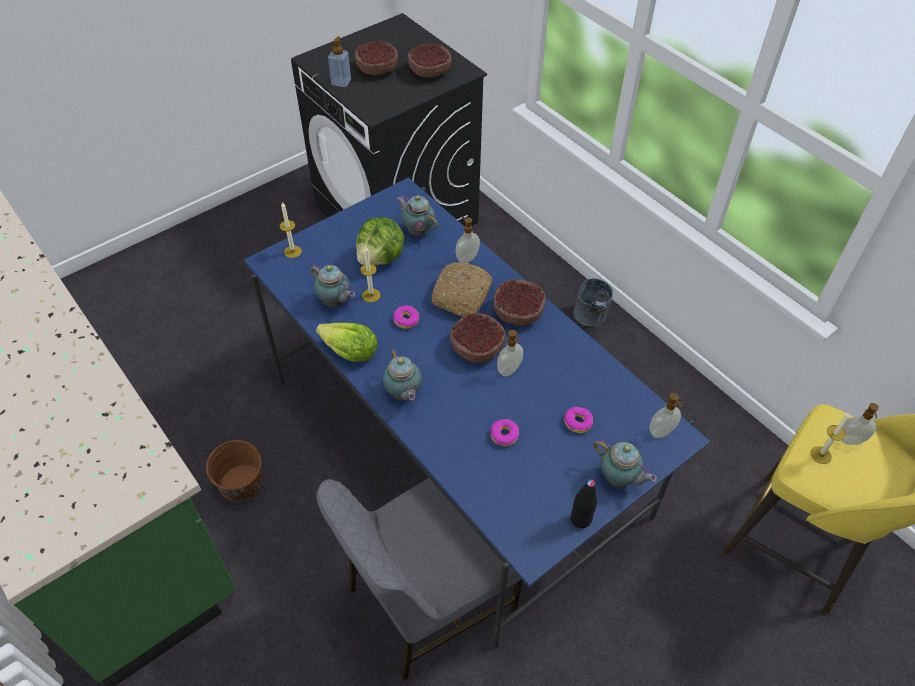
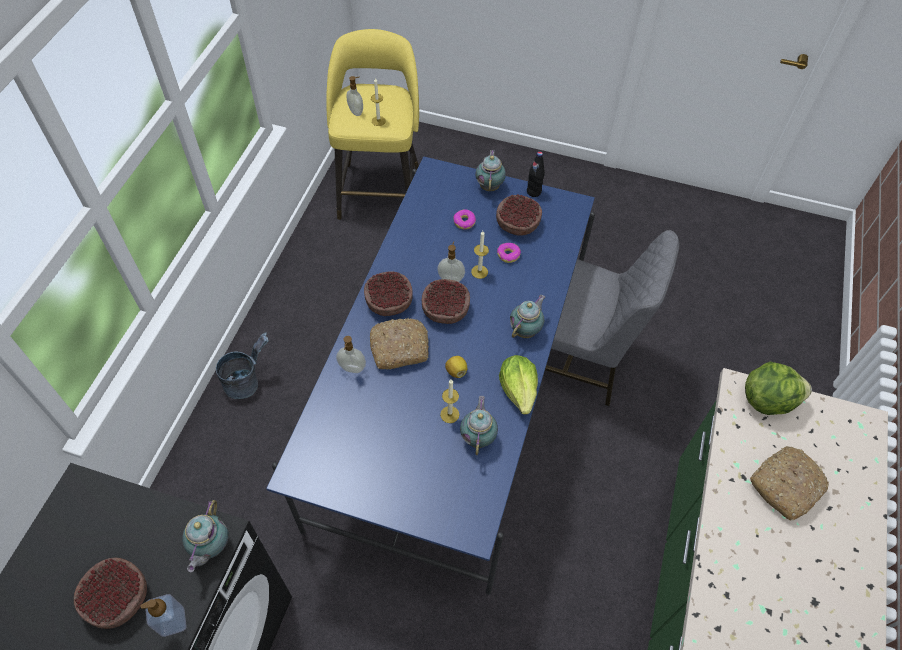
camera: 125 degrees left, 5 degrees up
brown bucket [206,440,263,502] -> none
candle [280,202,302,258] -> candle moved to [471,231,489,279]
lettuce [356,217,404,265] -> lettuce moved to [745,362,812,415]
donut [393,306,419,329] -> lemon [445,356,467,378]
teapot [397,195,438,236] -> teapot moved to [182,500,229,572]
bowl [408,43,451,78] -> bowl moved to [496,194,542,236]
soap dispenser [649,393,682,438] -> none
none -> bread [750,446,829,521]

